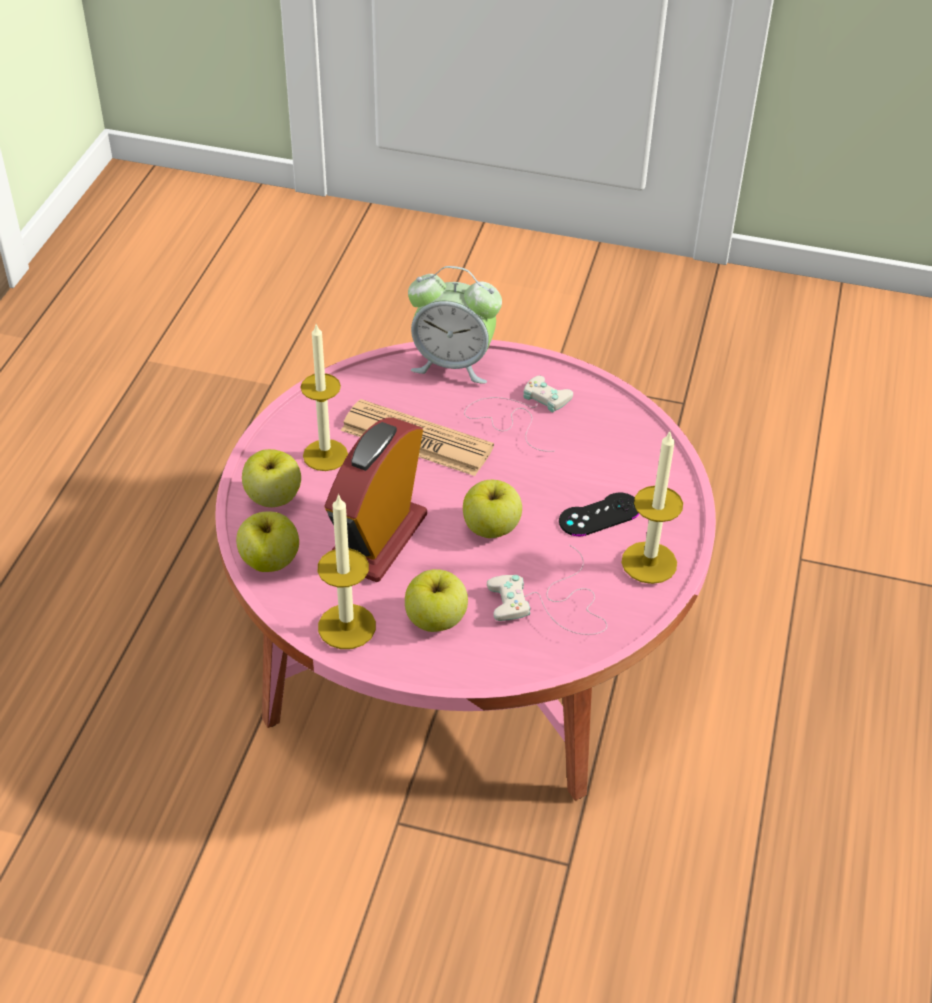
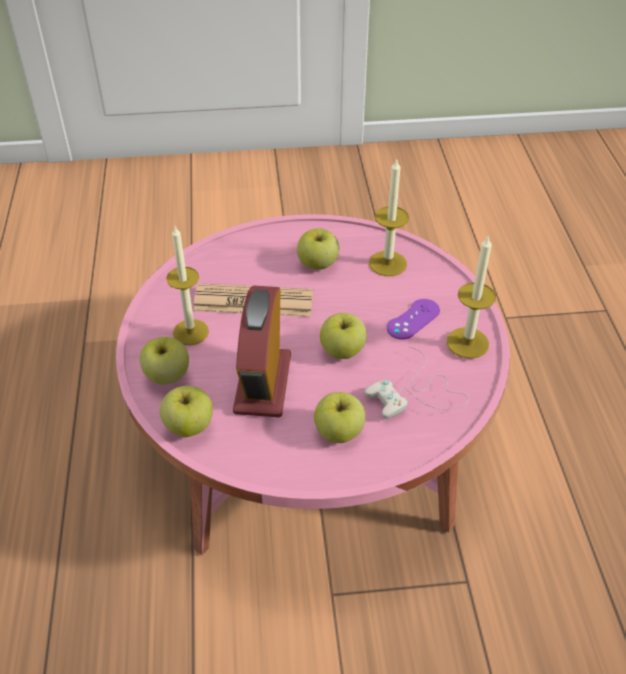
camera: 20 degrees left, 0 degrees up
candle [318,494,376,649] -> candle moved to [369,159,409,276]
alarm clock [408,266,502,384] -> none
white game controller [464,376,573,452] -> apple [297,228,339,270]
black game controller [559,493,639,536] -> purple game controller [387,299,440,340]

